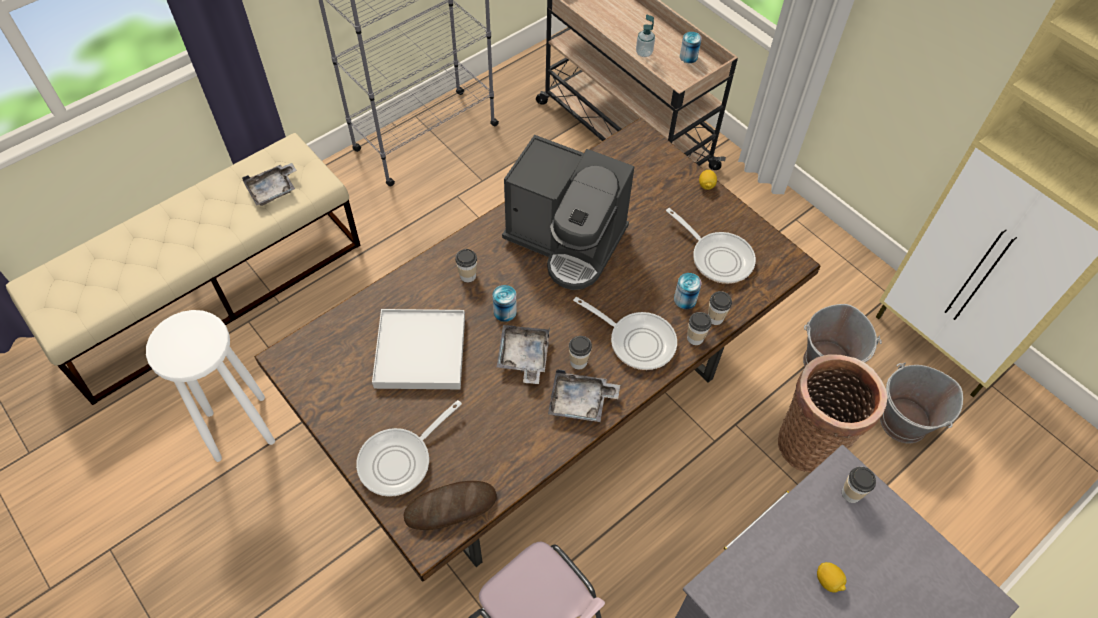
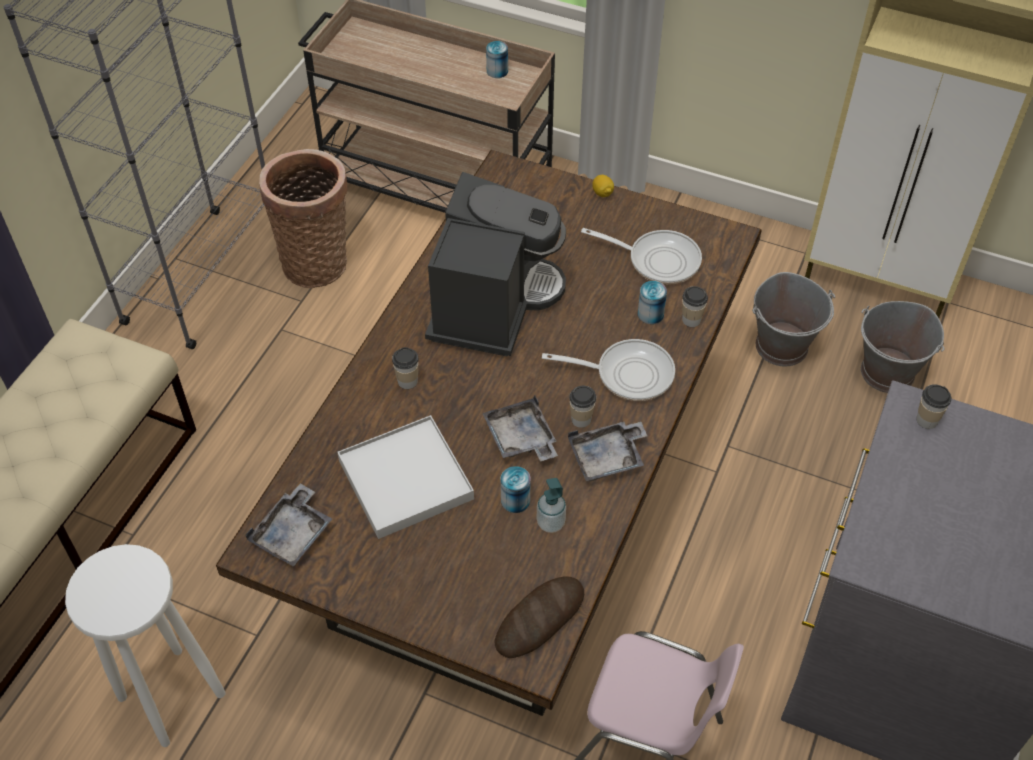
camera: 25 degrees left, 5 degrees down
grey tray [242,163,297,206] -> grey tray moved to [245,483,332,567]
frying pan [356,400,462,497] -> none
can [493,285,517,322] -> can moved to [501,466,530,513]
coffee machine [502,135,634,290] -> coffee machine turned 75 degrees counterclockwise [425,172,566,357]
soap dispenser [636,15,655,57] -> soap dispenser moved to [537,478,566,533]
cup [687,312,712,345] -> none
basket [778,354,887,473] -> basket moved to [259,149,348,288]
lemon [817,562,846,593] -> none

